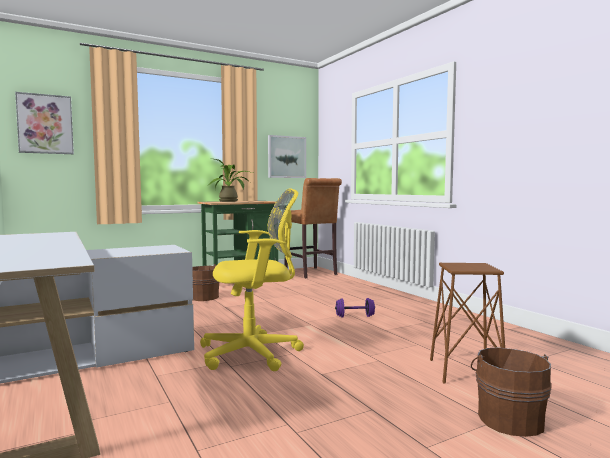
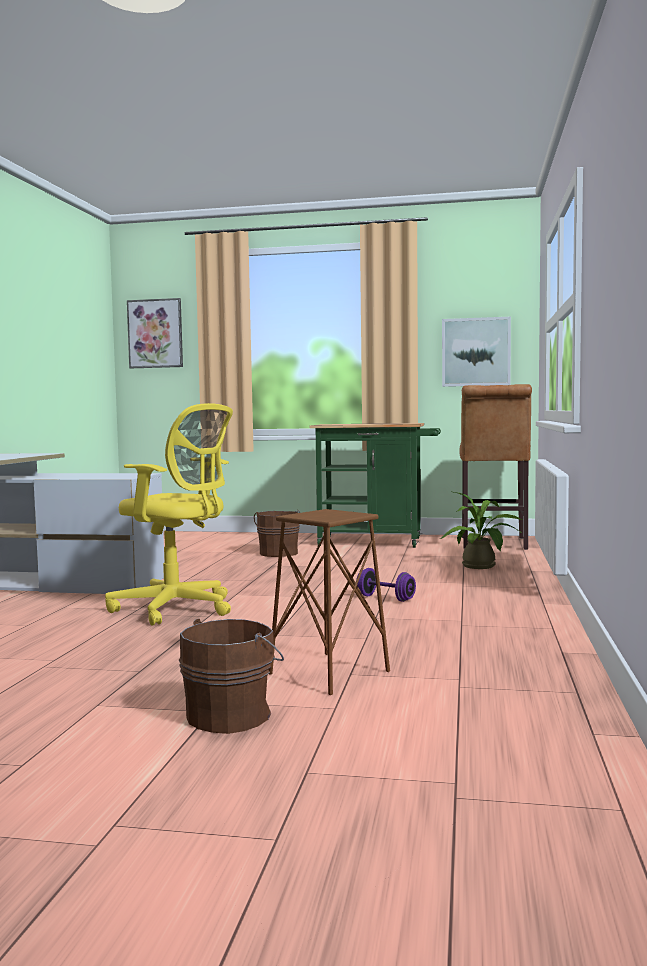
camera: 40 degrees right, 0 degrees up
potted plant [208,159,253,202] -> potted plant moved to [440,492,523,569]

